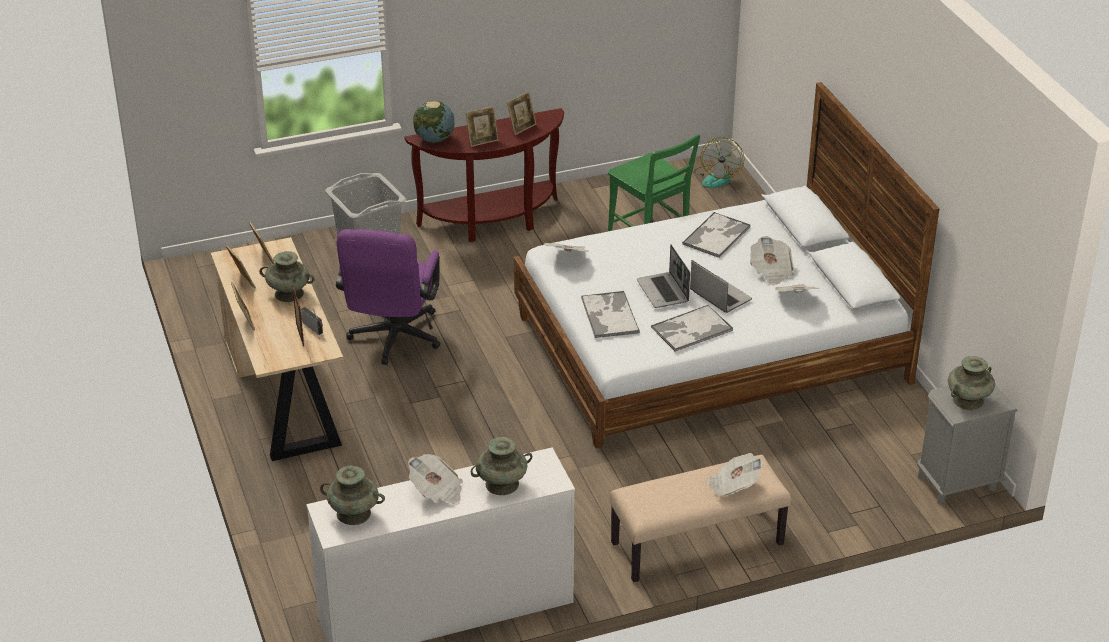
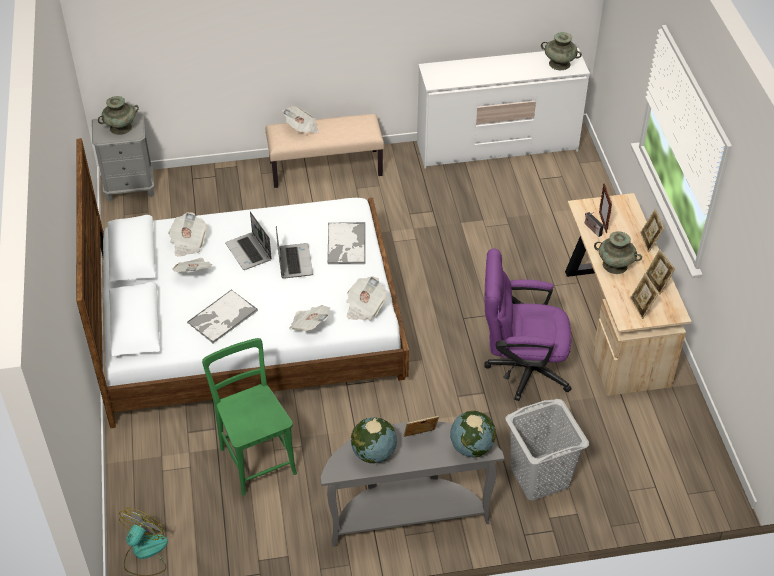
camera: 170 degrees left, 10 degrees up
purple office chair [336,229,440,365] -> purple office chair turned 105 degrees counterclockwise [484,248,572,401]
brown console table [404,108,564,242] -> grey console table [320,422,505,547]
newspaper [408,454,463,505] -> newspaper moved to [289,305,330,331]
turquoise vase [471,437,532,495] -> none
picture frame [507,92,536,135] -> globe [351,417,397,464]
tray [651,305,733,352] -> none

